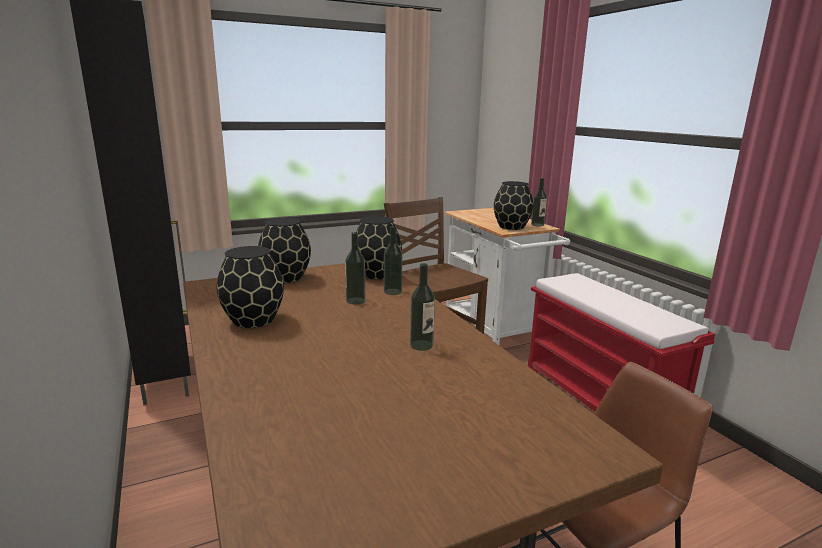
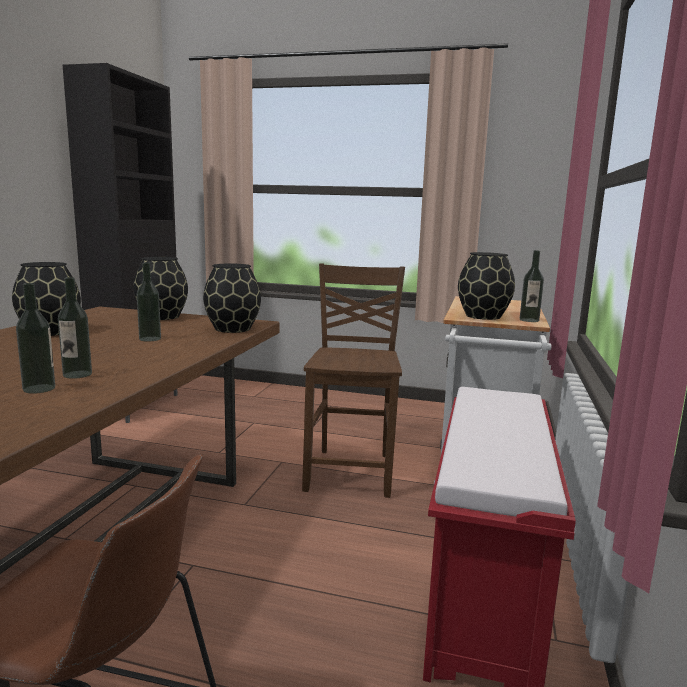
camera: 40 degrees right, 5 degrees down
bottle [384,226,402,295] -> bottle moved to [16,283,55,394]

